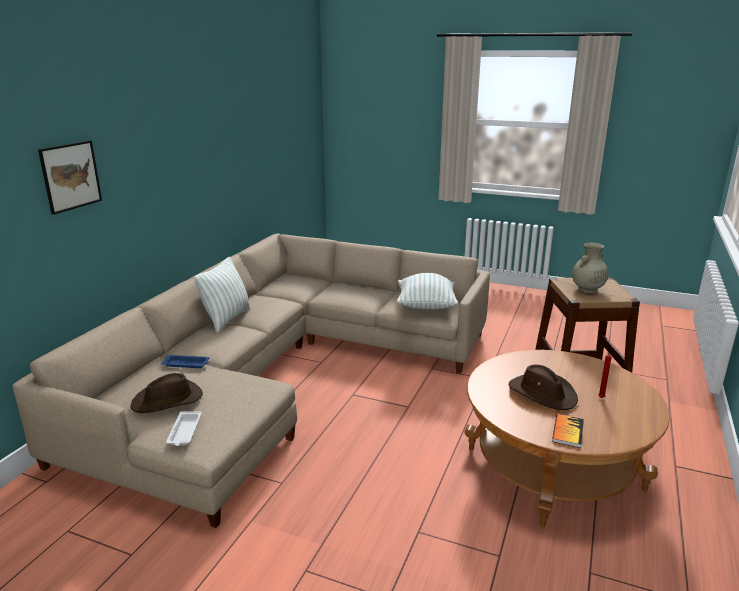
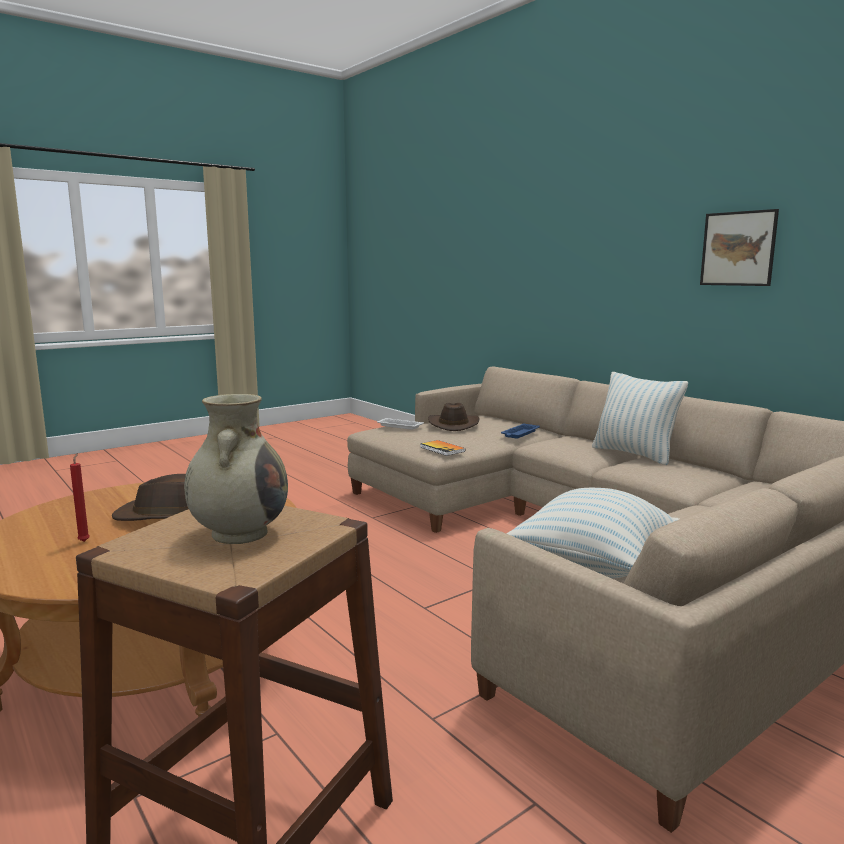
camera: 120 degrees right, 10 degrees down
picture [38,140,102,215] -> picture moved to [700,209,779,286]
book [552,414,584,448] -> book moved to [420,440,465,456]

